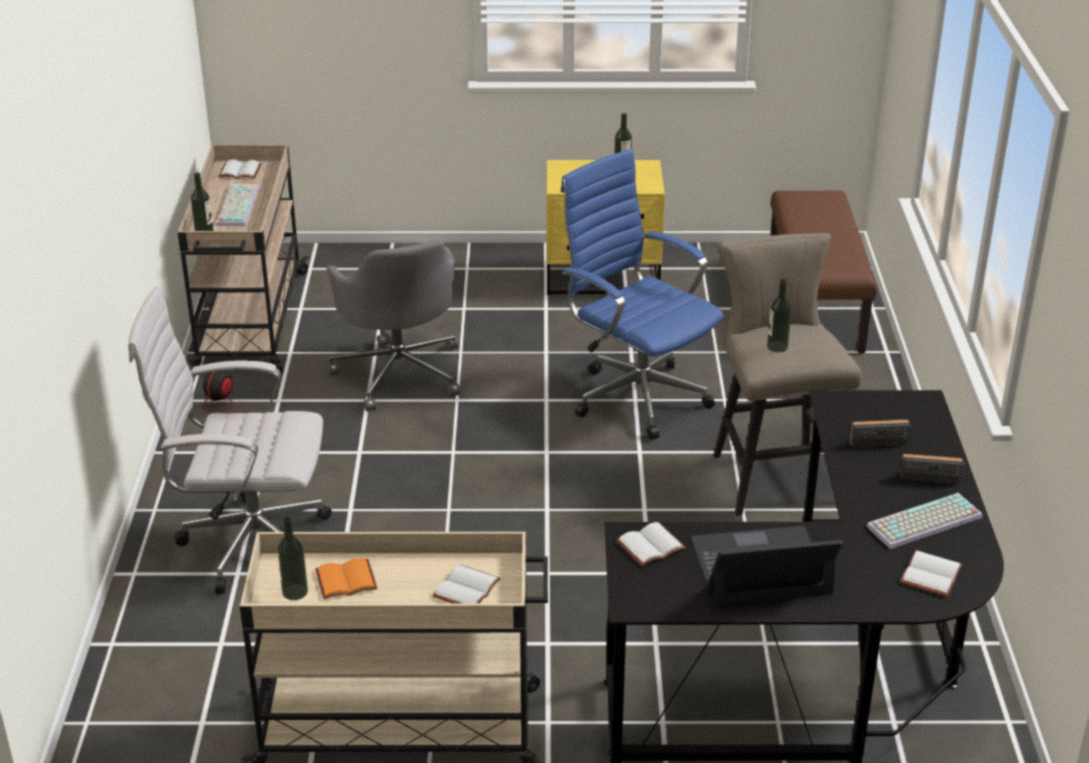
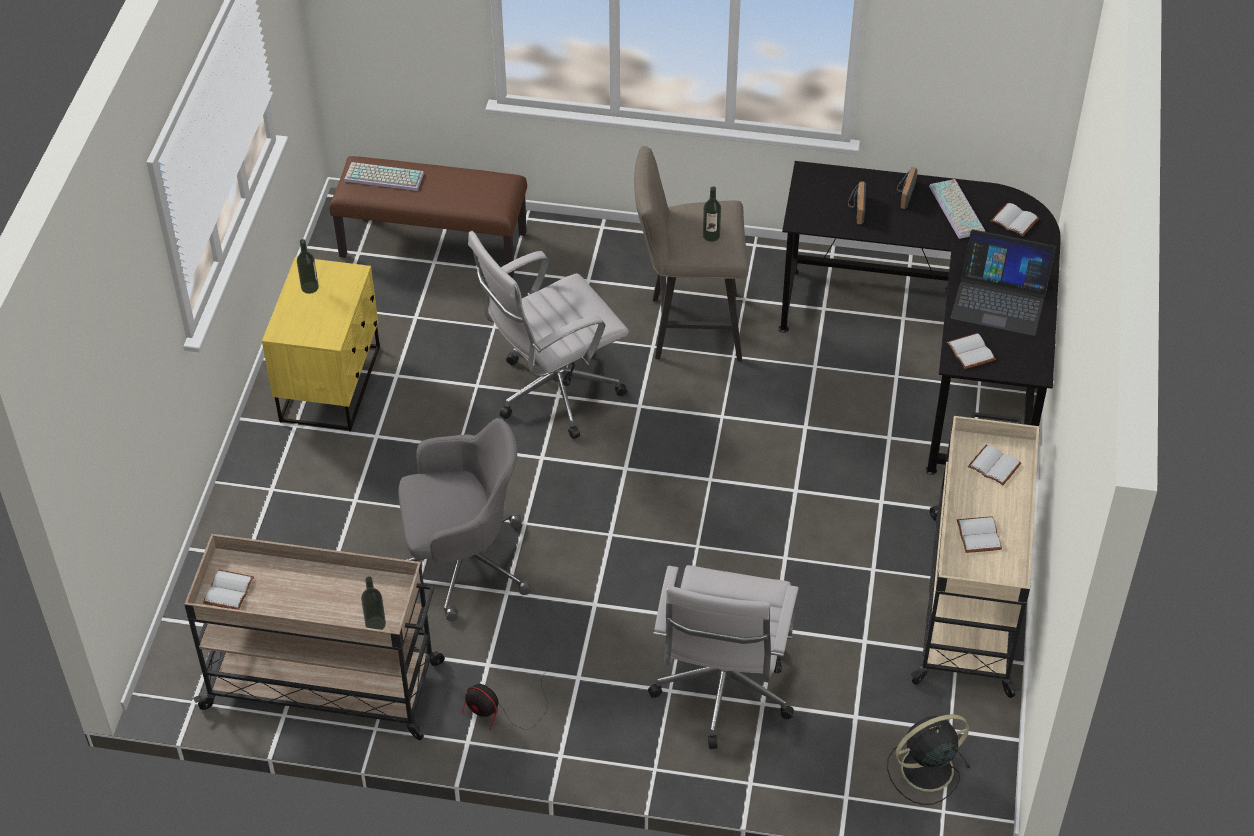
camera: 80 degrees left, 15 degrees up
keyboard [216,184,259,226] -> keyboard moved to [344,162,424,191]
bottle [277,516,308,600] -> none
orange book [315,558,377,599] -> white book [957,516,1002,553]
blue office chair [561,149,724,440] -> white office chair [468,231,629,439]
laptop [691,526,842,605] -> laptop turned 75 degrees counterclockwise [950,229,1056,336]
none -> black fan [887,714,970,805]

